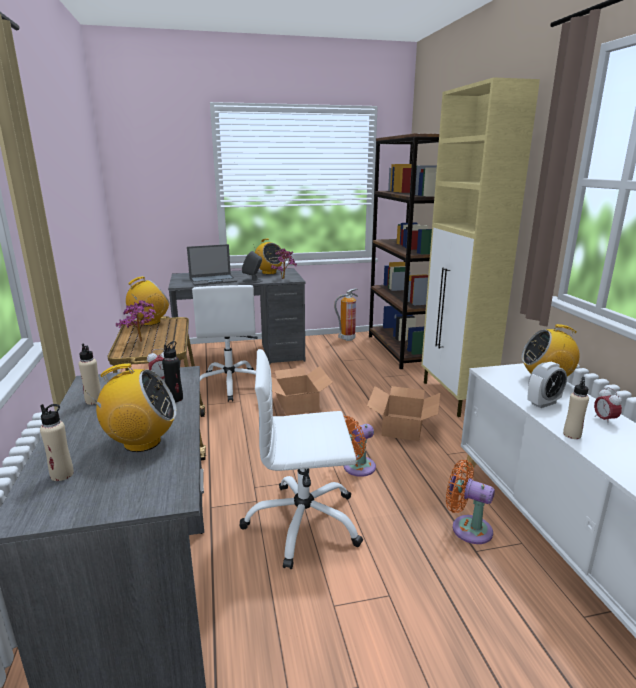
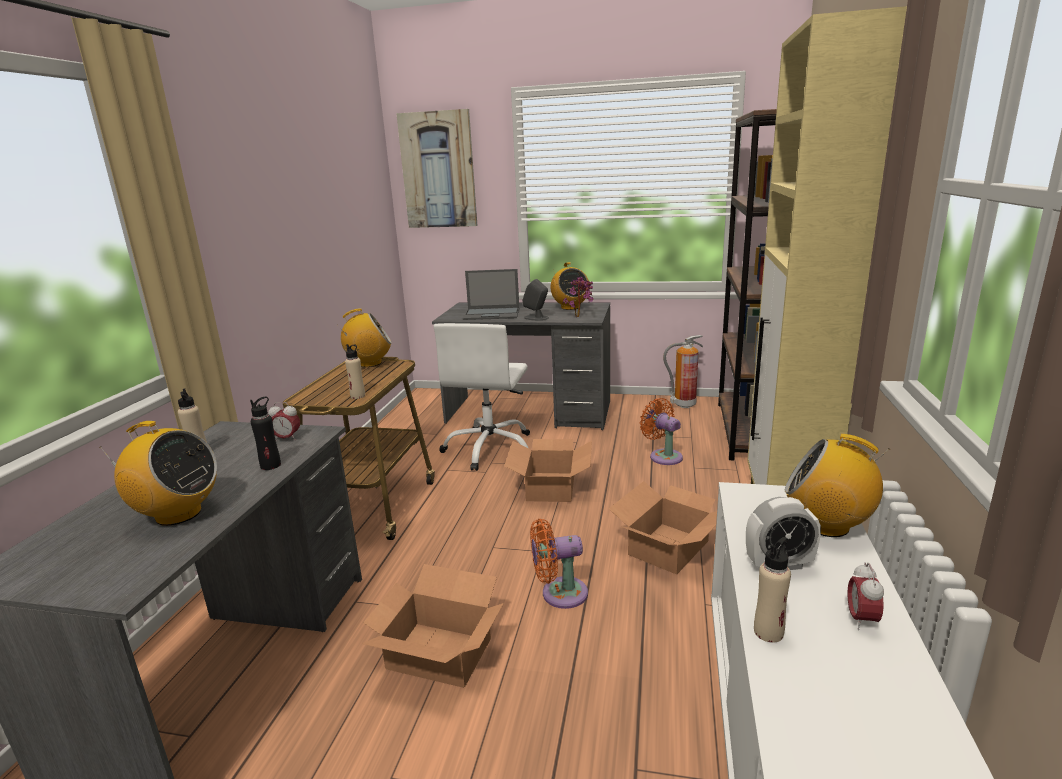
camera: 25 degrees right, 0 degrees up
beige bottle [40,404,74,481] -> beige bottle moved to [345,344,365,399]
potted plant [116,300,156,342] -> none
white office chair [240,349,363,569] -> cardboard box [362,564,504,688]
orange fan [446,460,495,544] -> orange fan moved to [639,398,683,465]
none -> picture [396,109,477,228]

